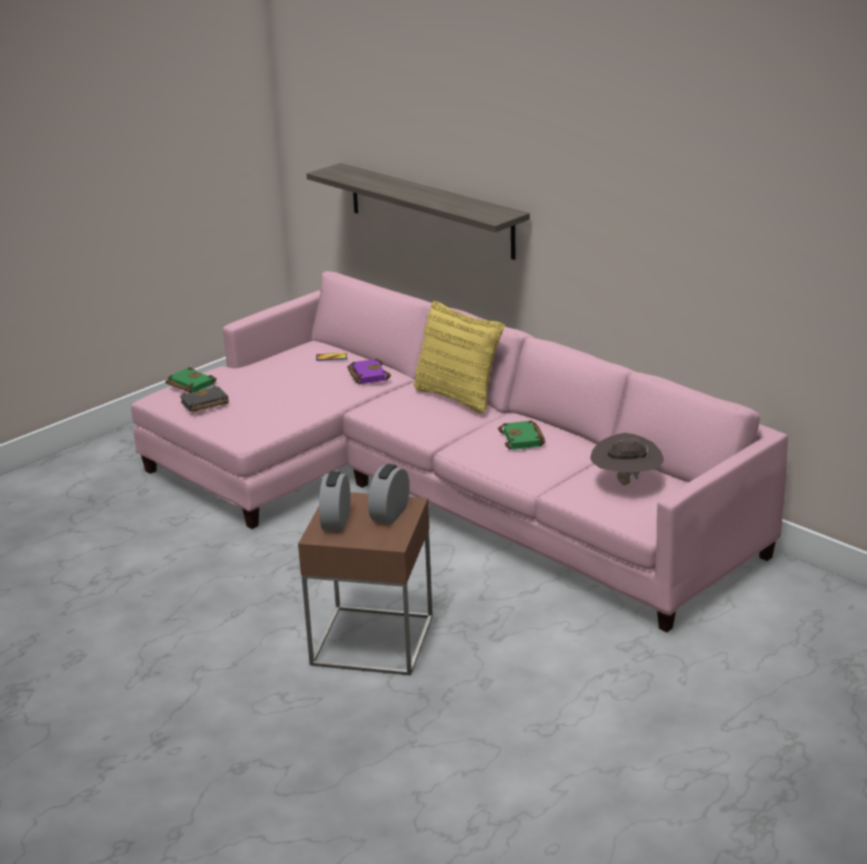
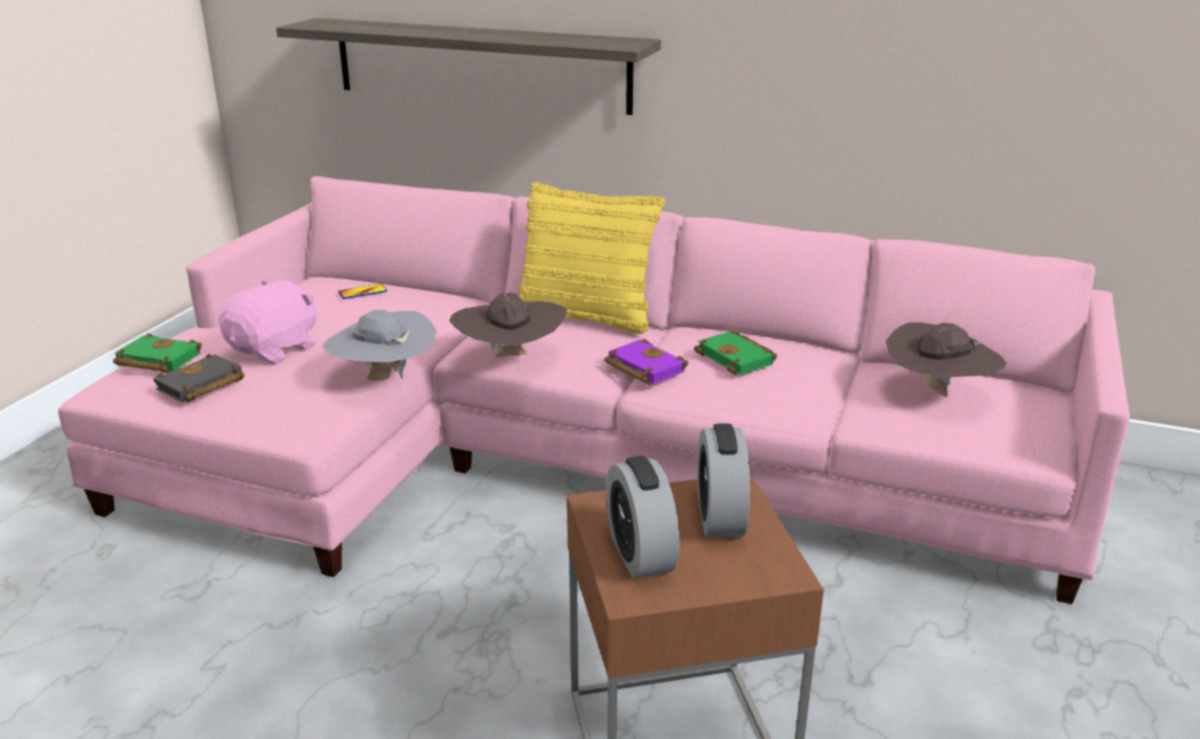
camera: 25 degrees left, 0 degrees up
purple book [347,358,391,384] -> purple book moved to [604,339,689,385]
none -> pink plush toy [219,280,317,364]
none -> grey hat [322,310,437,381]
none -> brown hat [449,292,567,358]

